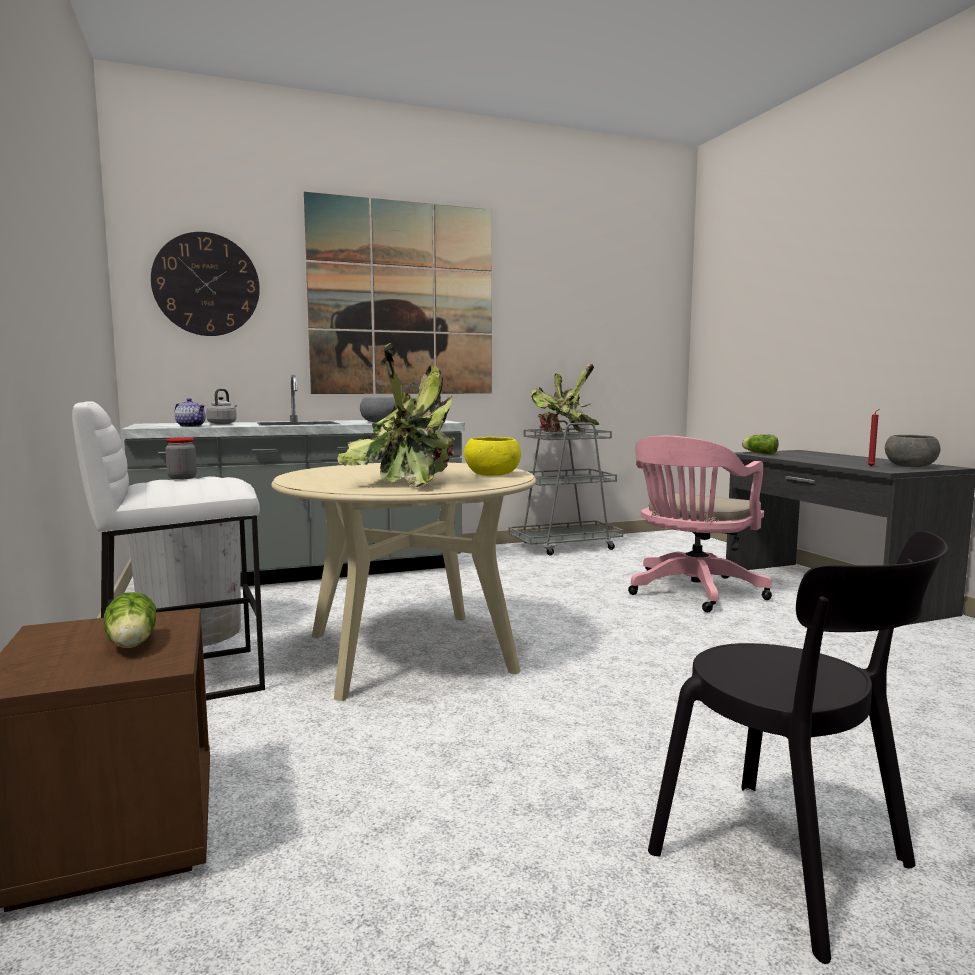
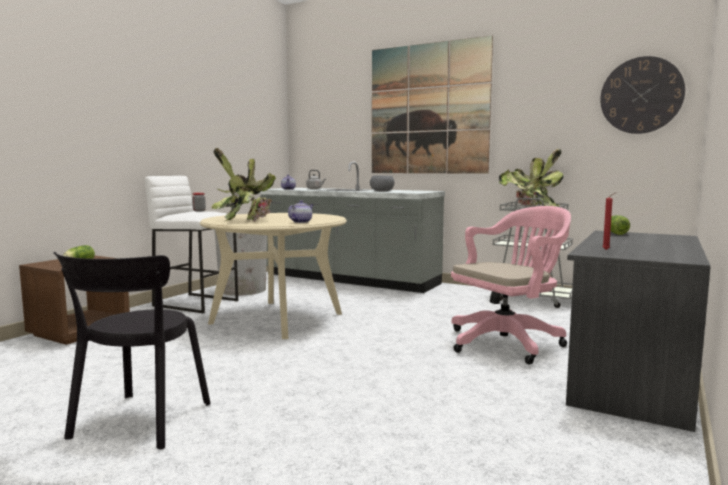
camera: 50 degrees right, 0 degrees up
wall clock [151,232,260,336] -> wall clock moved to [600,56,685,134]
yellow bowl [464,437,521,476] -> teapot [288,200,313,223]
pink office chair [628,436,772,612] -> pink office chair turned 150 degrees clockwise [451,206,571,365]
grey bowl [885,435,940,467] -> none

